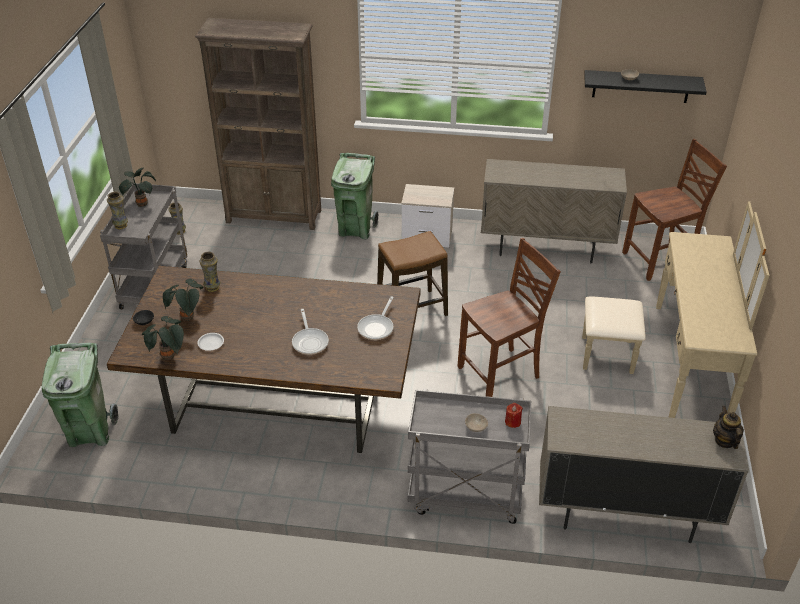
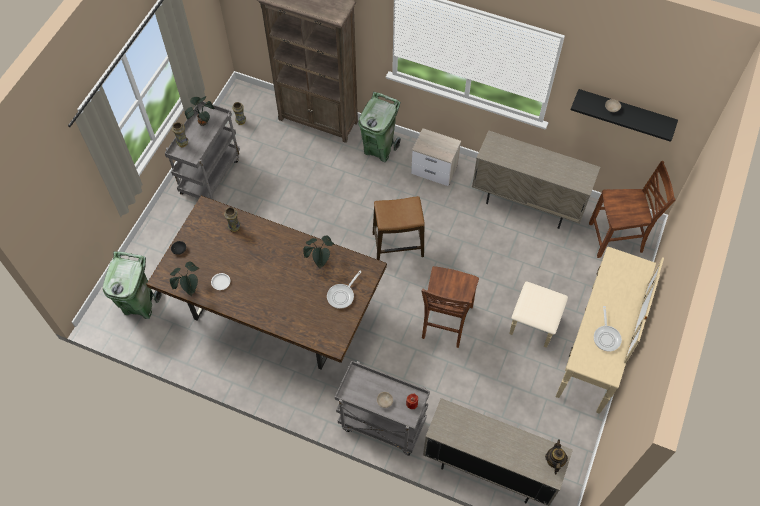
camera: 15 degrees right, 20 degrees up
potted plant [163,279,204,321] -> potted plant moved to [303,235,334,268]
frying pan [292,309,329,355] -> frying pan moved to [594,306,622,351]
brown chair [458,238,561,397] -> brown chair turned 120 degrees clockwise [421,266,479,348]

